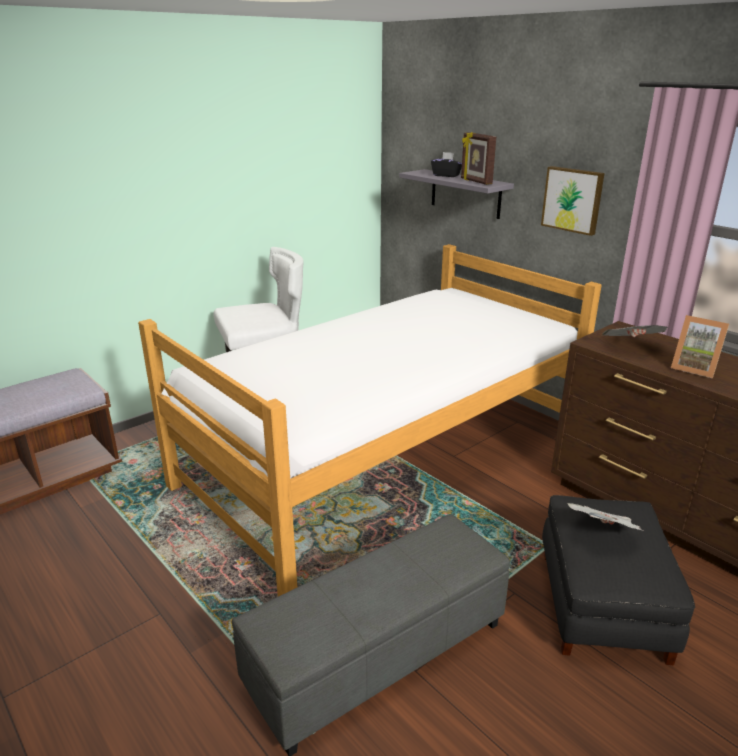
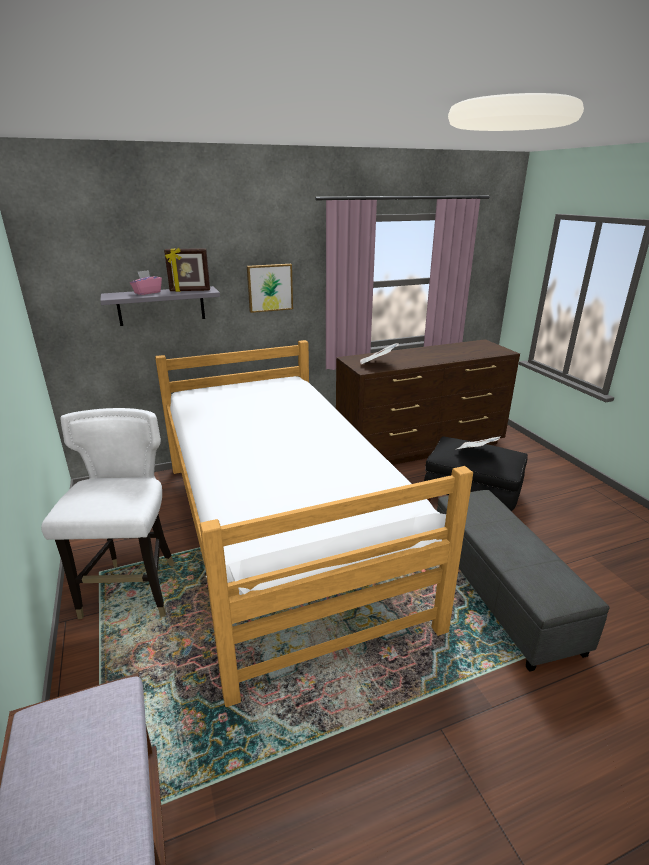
camera: 70 degrees left, 0 degrees up
black tissue box [431,152,462,177] -> pink tissue box [130,270,162,295]
picture frame [671,315,729,378] -> none

